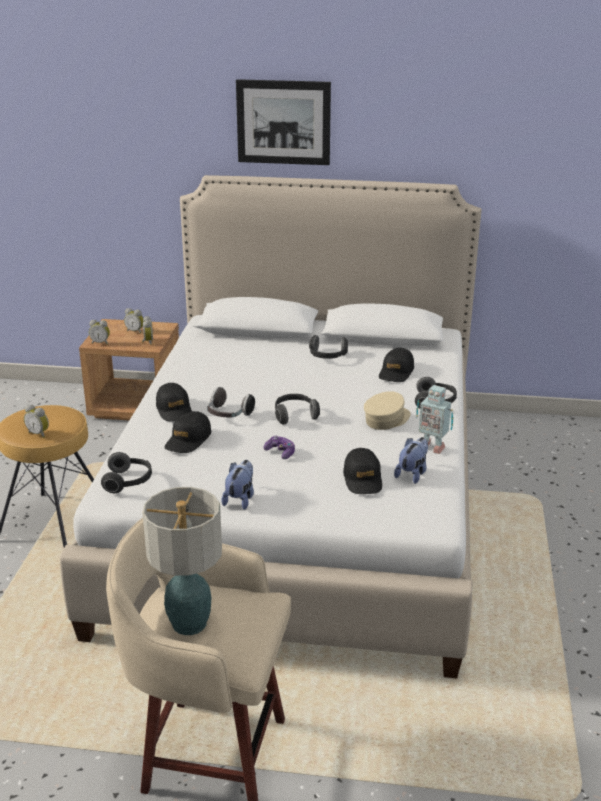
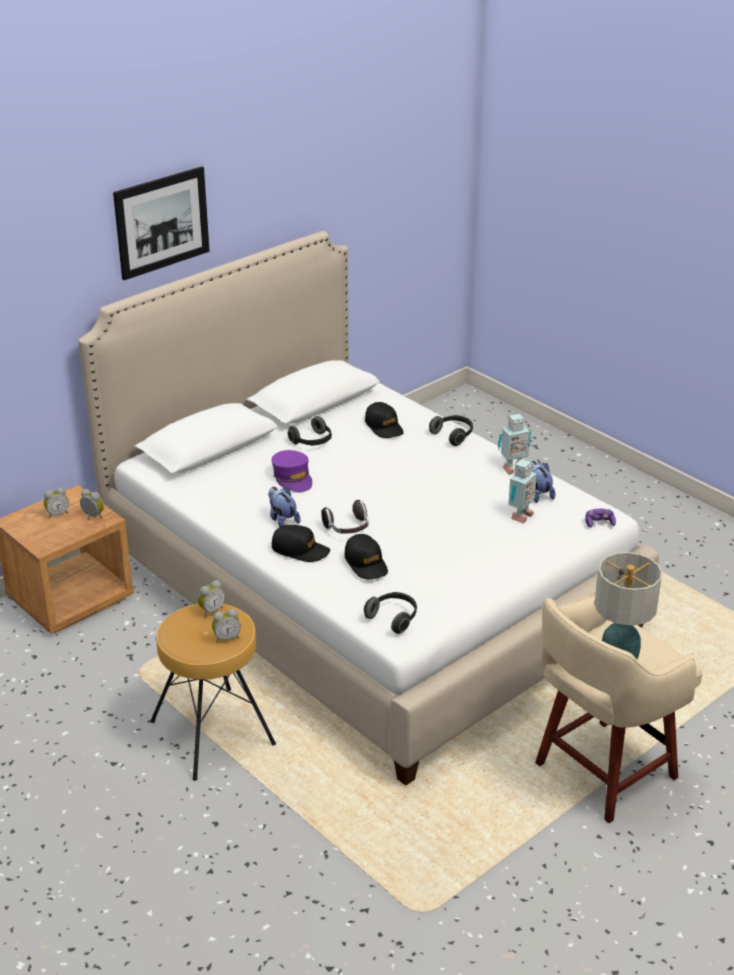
camera: 50 degrees left, 5 degrees up
alarm clock [89,320,110,345] -> alarm clock moved to [198,580,225,617]
plush toy [221,460,254,510] -> plush toy moved to [268,487,301,527]
game controller [264,435,295,459] -> game controller moved to [585,509,616,528]
headphones [275,394,320,425] -> none
black cap [343,448,382,494] -> toy robot [508,459,537,524]
beige cap [364,391,411,430] -> none
none -> purple cap [272,450,312,492]

